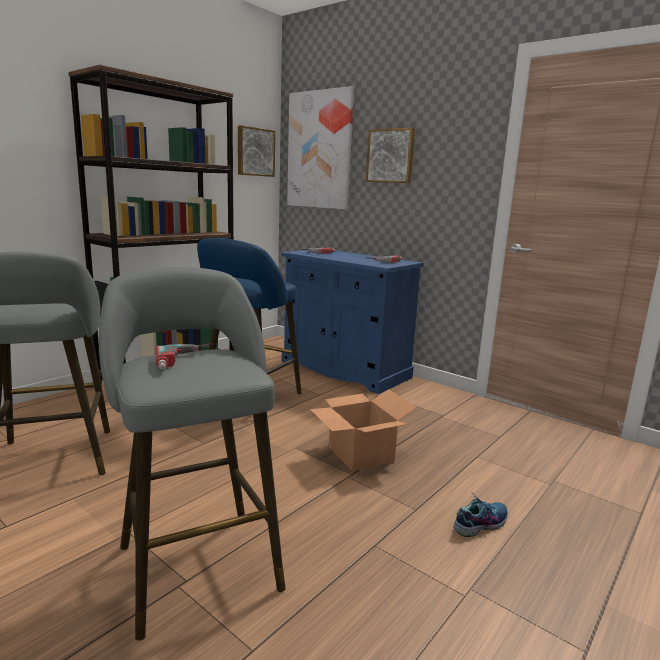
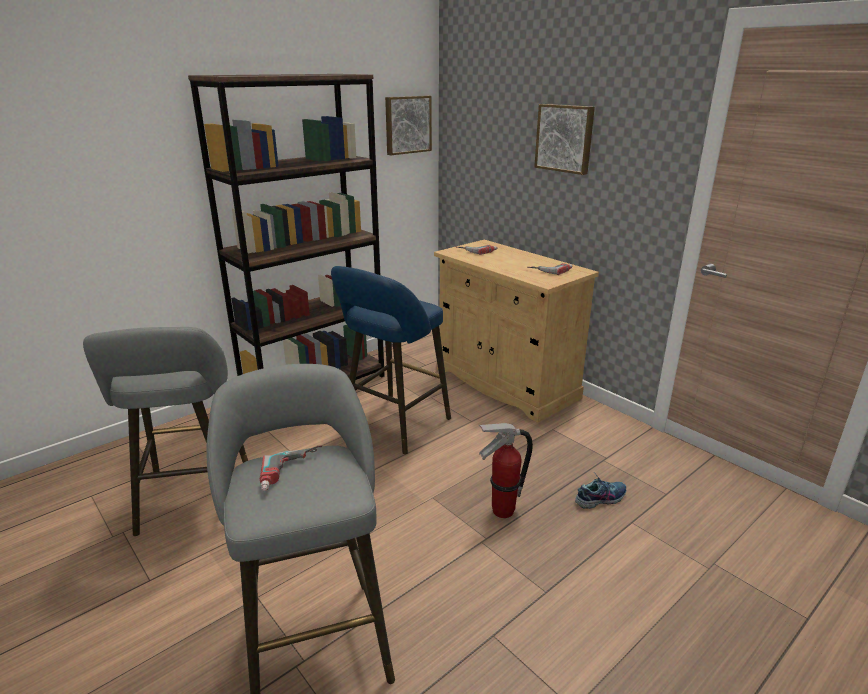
camera: 10 degrees right, 10 degrees up
blue cabinet [281,250,424,394] -> beige cabinet [434,240,599,423]
picture [287,86,354,210] -> none
cardboard box [310,389,417,471] -> fire extinguisher [479,423,533,518]
shoe [453,495,508,537] -> shoe moved to [575,475,626,509]

